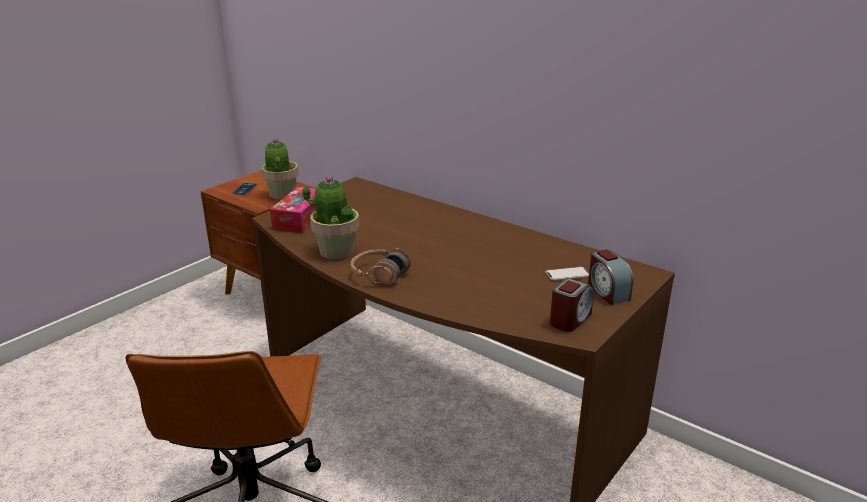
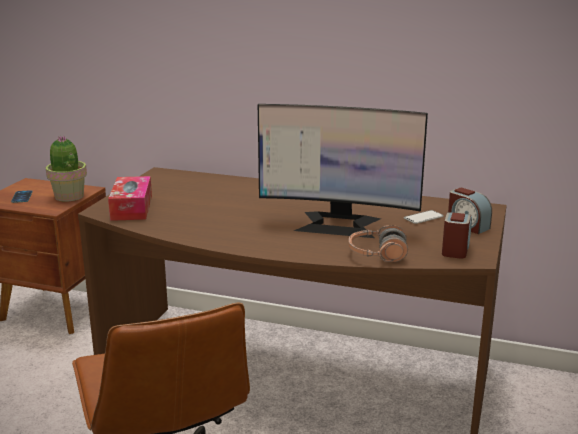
camera: 20 degrees left, 5 degrees down
potted plant [302,175,359,259] -> none
headphones [351,248,411,285] -> headphones moved to [349,225,408,262]
none -> monitor [258,104,428,238]

